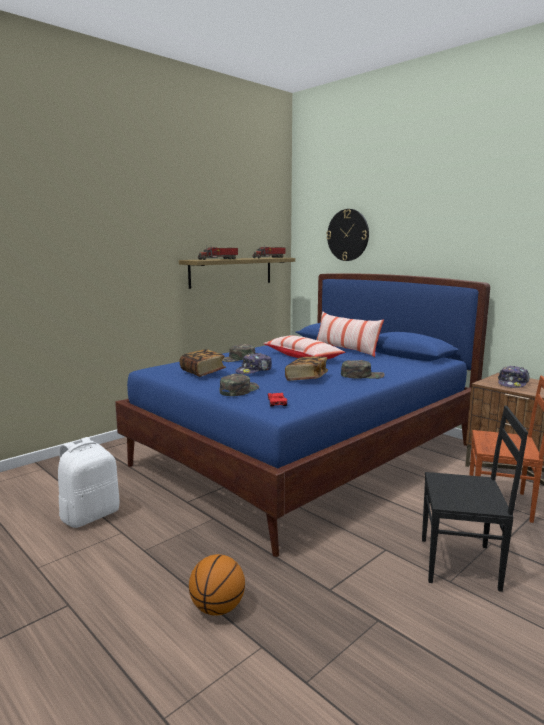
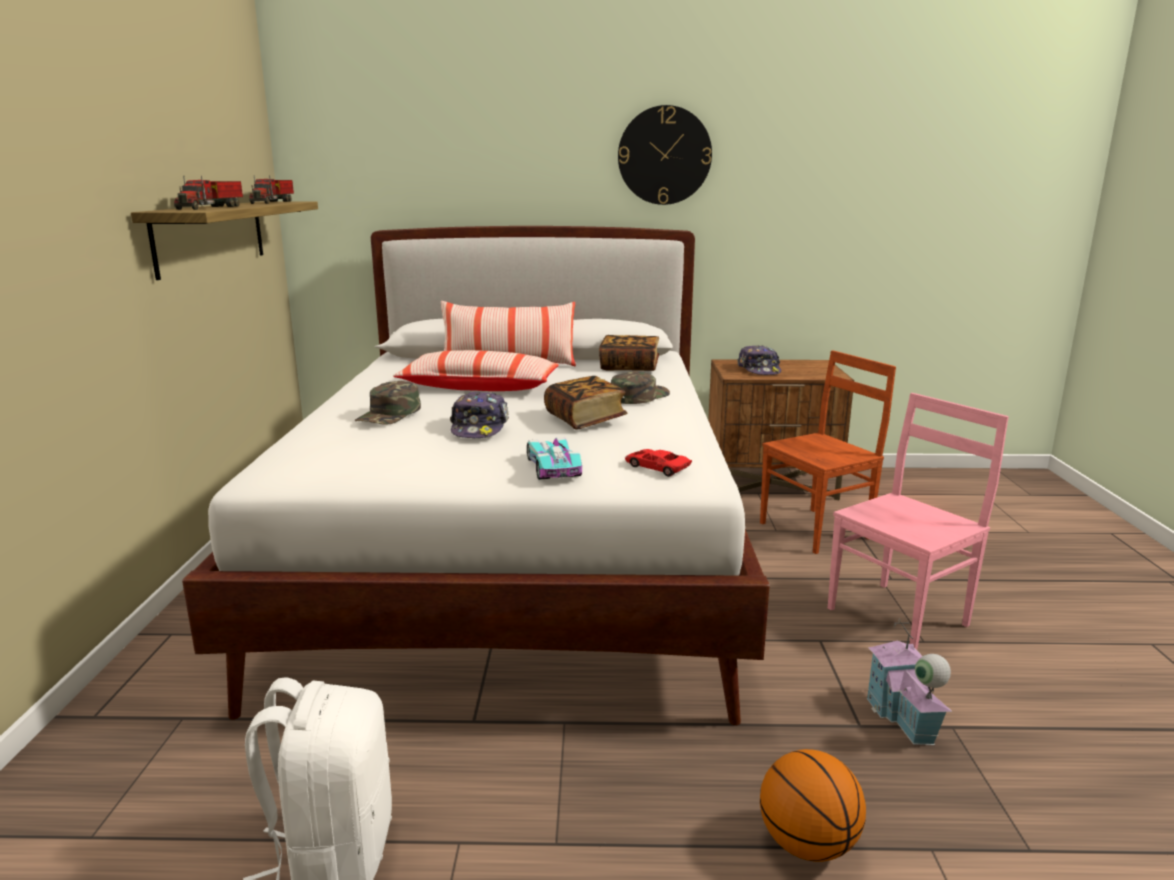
camera: 45 degrees left, 5 degrees up
blue bed [115,273,490,557] -> white bed [182,226,770,726]
book [180,349,226,377] -> book moved to [599,335,659,371]
green cap [220,374,259,396] -> toy car [527,437,582,480]
wall clock [326,209,369,261] -> wall clock moved to [618,105,712,205]
black chair [422,406,528,592] -> pink chair [828,393,1009,650]
none -> toy house [866,619,953,745]

